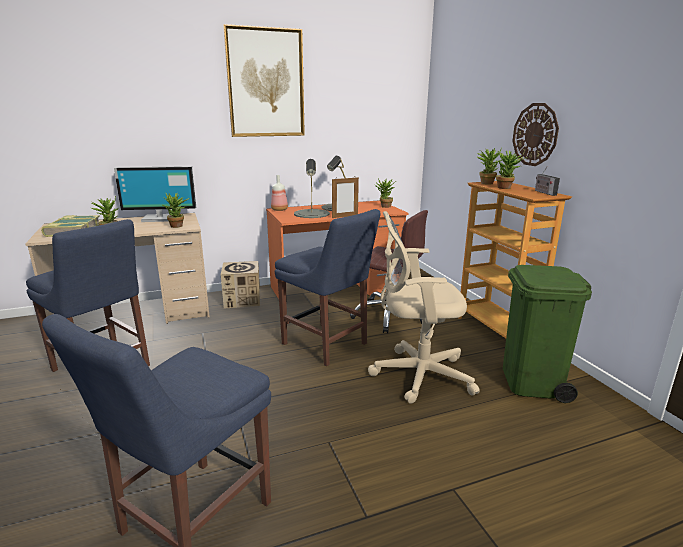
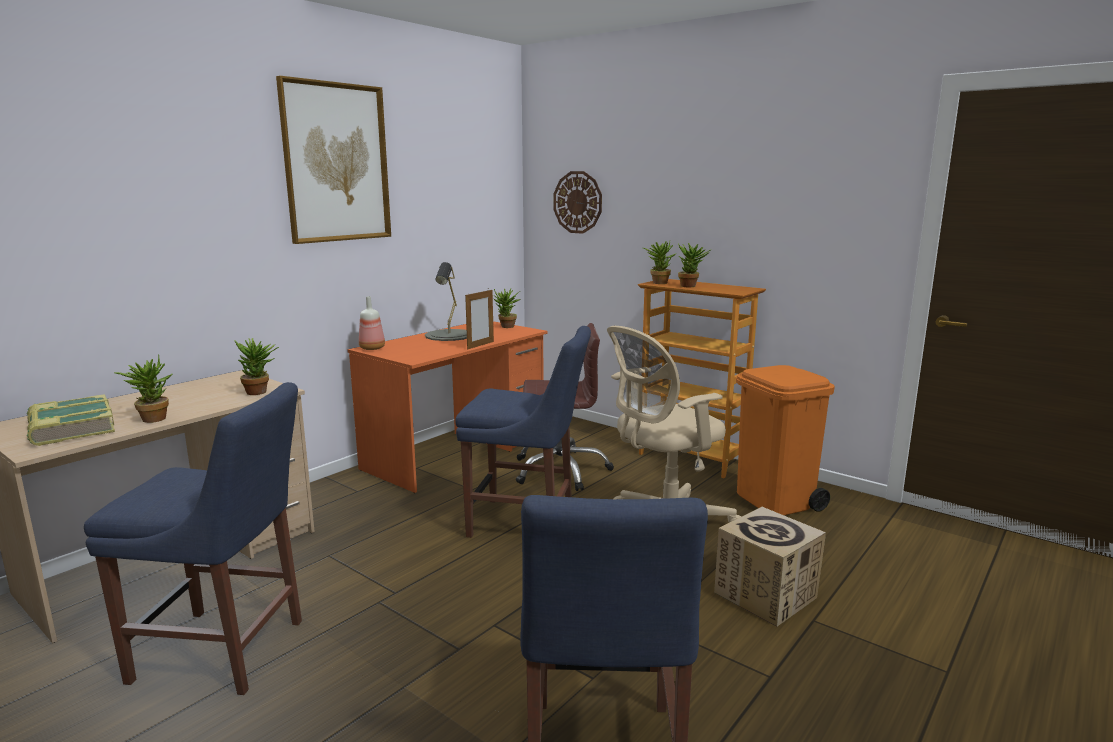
camera: 30 degrees left, 5 degrees down
monitor [114,166,196,222] -> none
cardboard box [221,261,260,308] -> cardboard box moved to [714,507,826,627]
grey table lamp [294,159,330,218] -> none
green trash can [503,265,592,403] -> orange trash can [736,365,835,515]
wall clock [512,103,559,166] -> wall clock moved to [553,171,602,234]
radio [535,166,560,196] -> none

